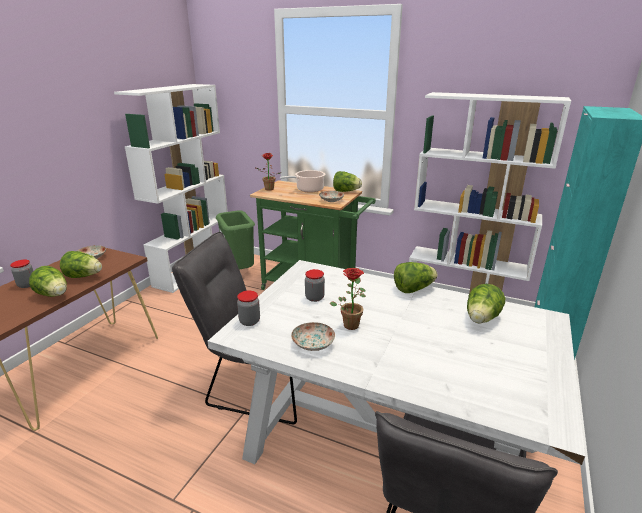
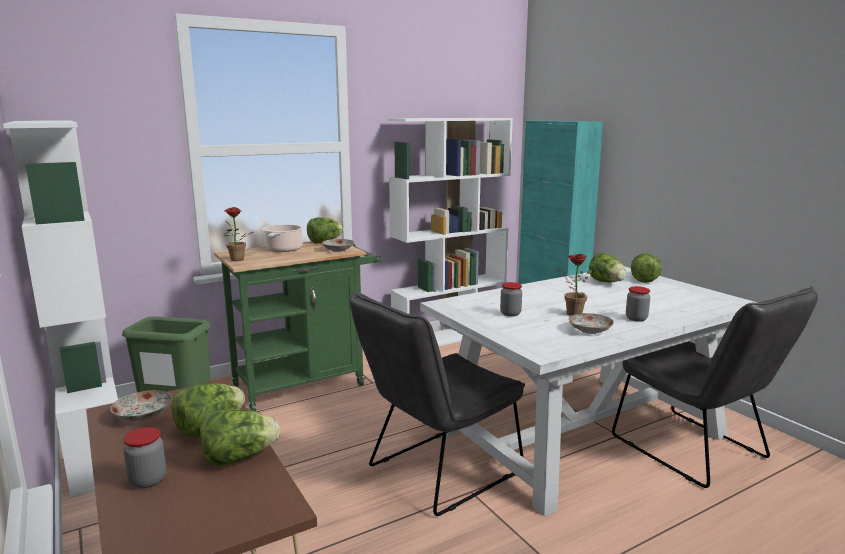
camera: 55 degrees left, 10 degrees down
jar [237,291,260,326] -> jar moved to [626,286,650,322]
lettuce [394,262,438,293] -> lettuce moved to [631,253,662,283]

